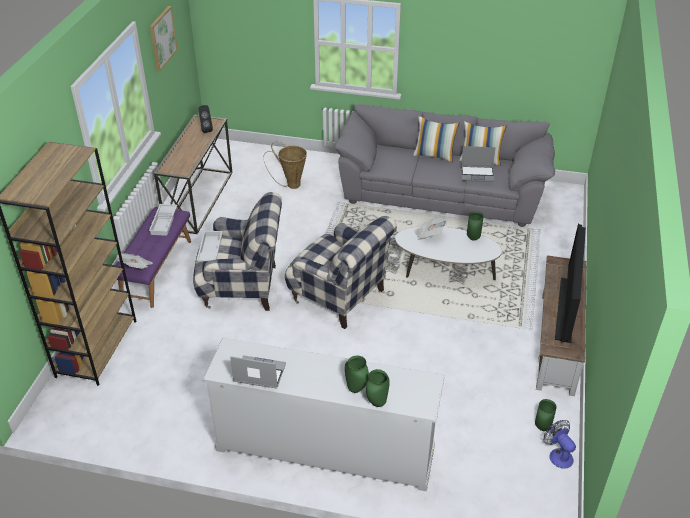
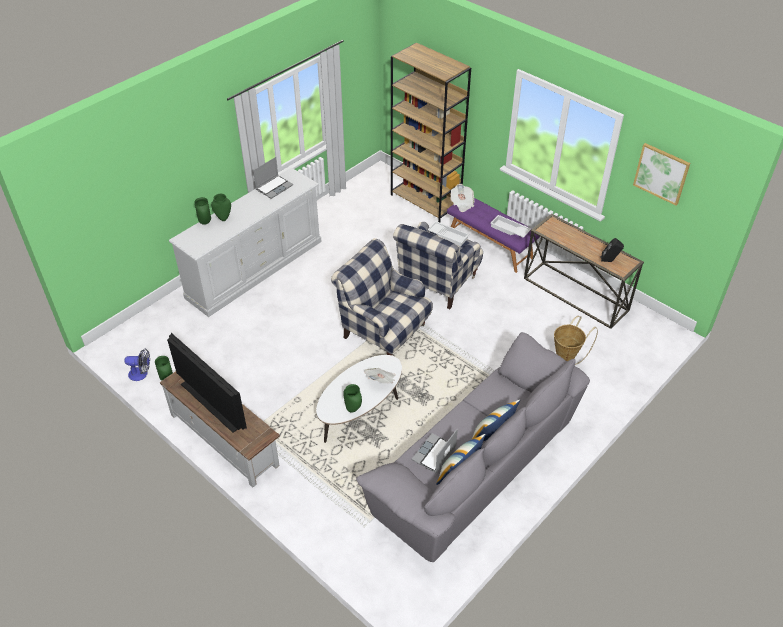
camera: 120 degrees right, 5 degrees up
armchair [285,216,397,329] -> armchair turned 60 degrees clockwise [331,238,433,355]

